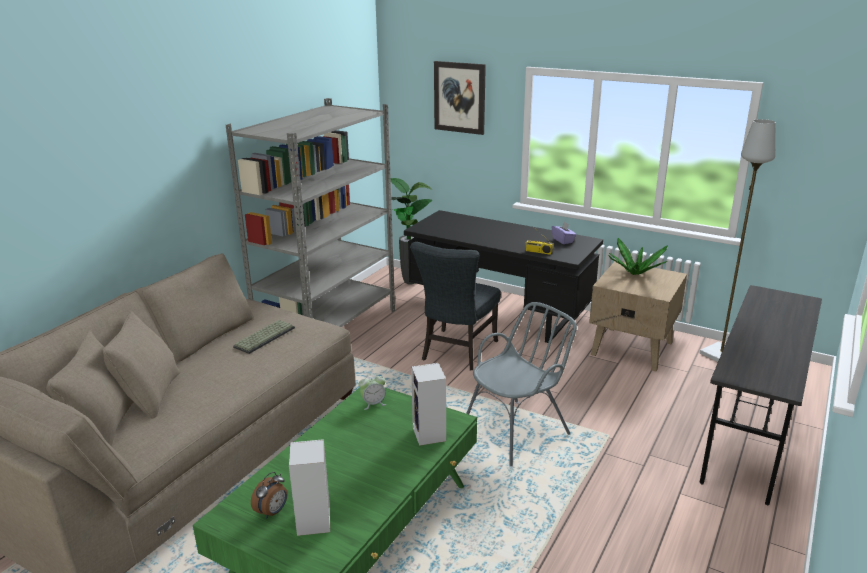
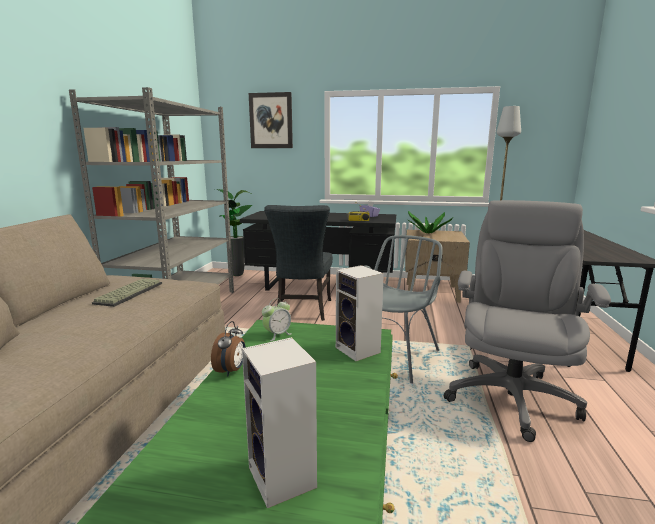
camera: 20 degrees left, 10 degrees down
alarm clock [251,472,287,518] -> alarm clock moved to [211,321,246,376]
none -> grey office chair [444,200,611,442]

